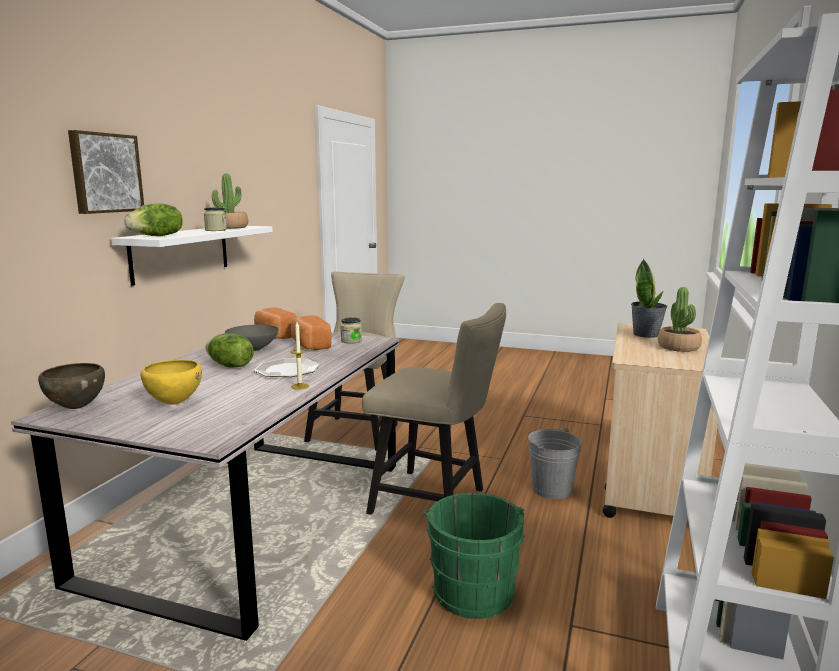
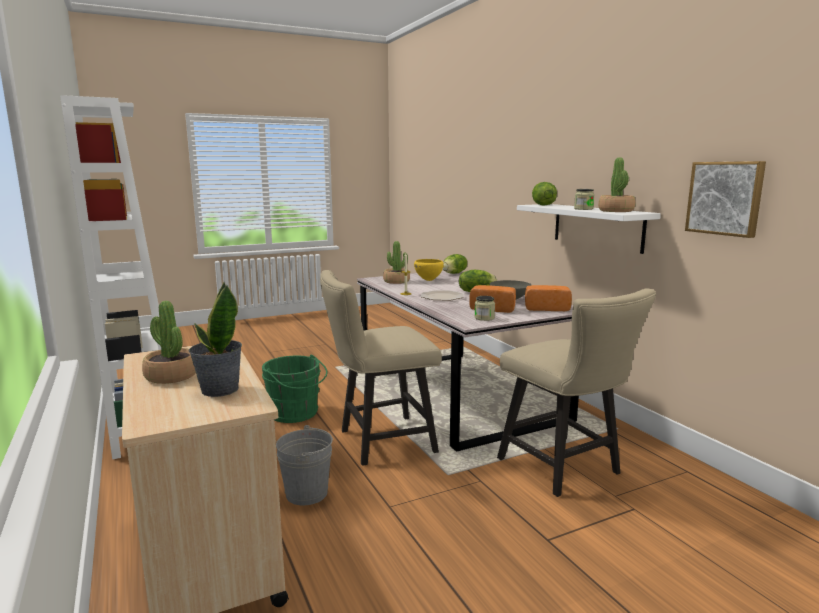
camera: 135 degrees right, 0 degrees up
brown bowl [38,363,105,409] -> lettuce [443,254,467,274]
picture [68,130,144,214] -> picture moved to [685,161,766,238]
none -> potted plant [383,241,410,284]

